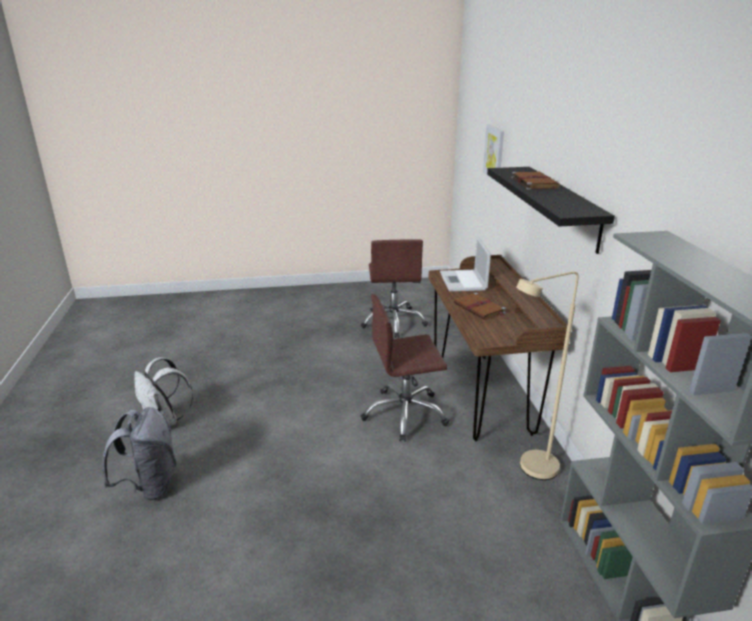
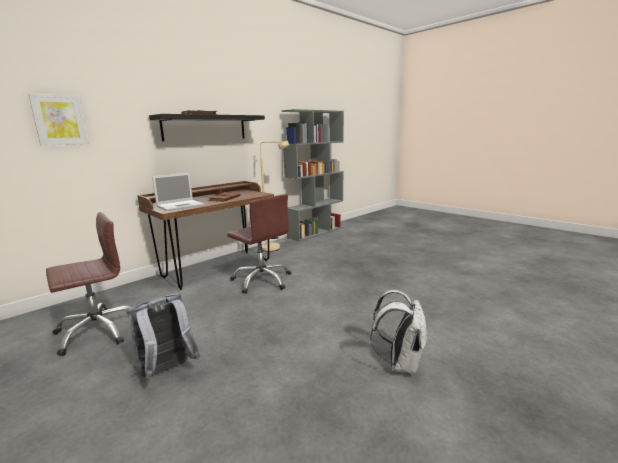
camera: 125 degrees left, 10 degrees down
grey backpack [102,407,176,501] -> grey backpack moved to [127,293,200,379]

